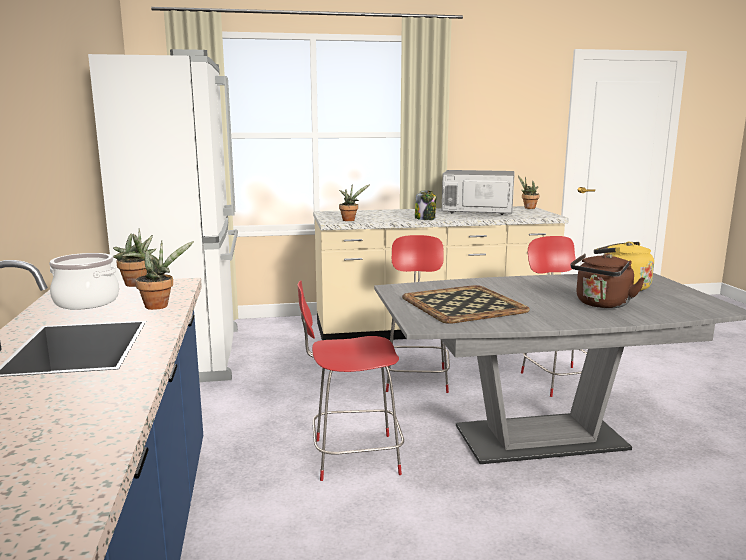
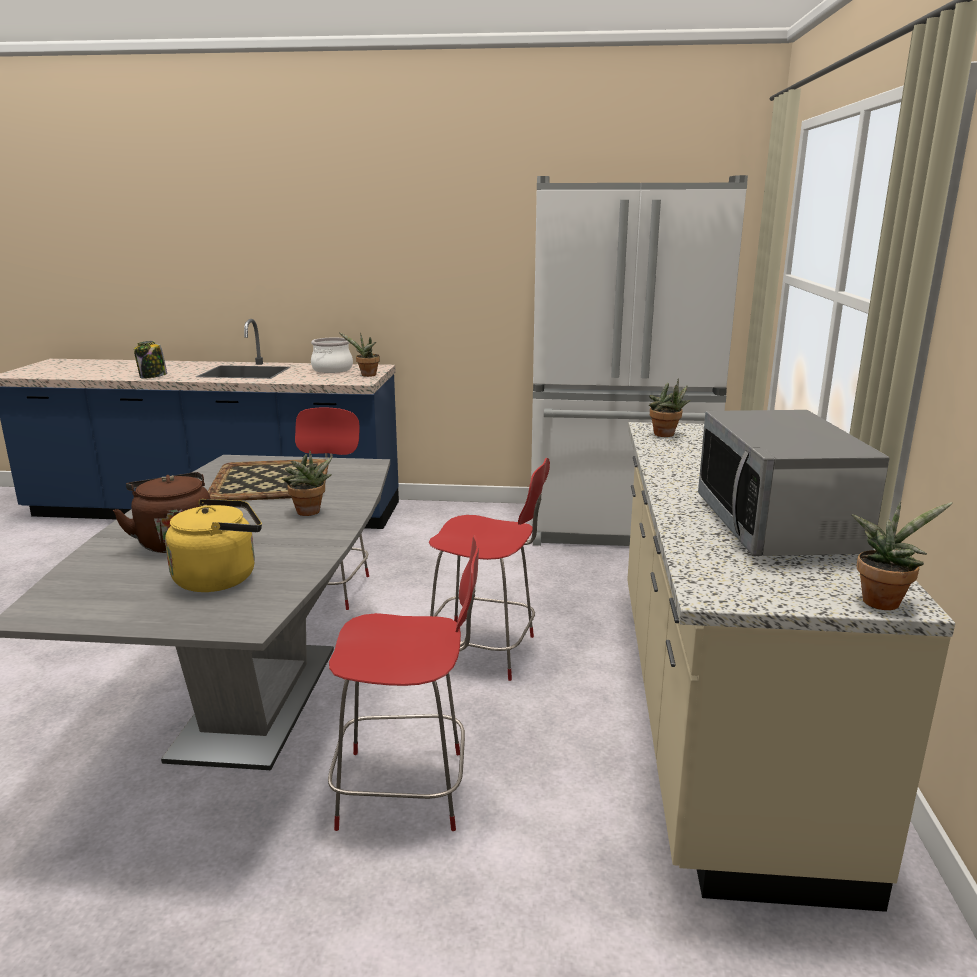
camera: 105 degrees right, 5 degrees up
potted plant [135,240,194,310] -> potted plant moved to [283,451,333,516]
jar [415,190,436,220] -> jar moved to [134,341,167,379]
microwave [442,170,514,215] -> microwave turned 150 degrees clockwise [698,410,890,556]

